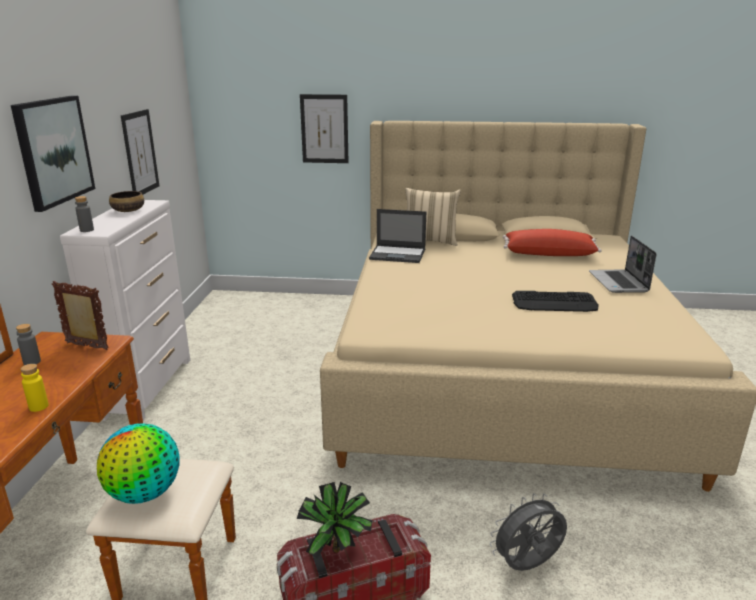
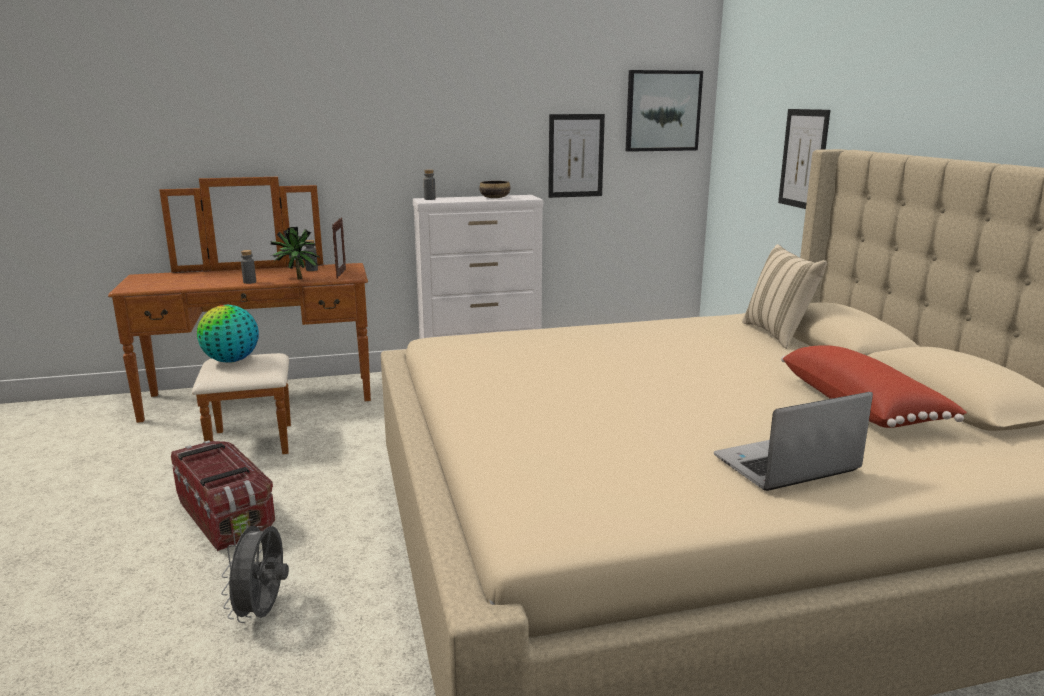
camera: 70 degrees right, 5 degrees down
picture [11,96,95,212] -> picture moved to [626,70,703,152]
yellow bottle [20,364,49,412] -> grey bottle [241,250,256,284]
potted plant [297,482,373,559] -> potted plant moved to [271,227,321,280]
laptop [369,209,426,263] -> none
grey fan [490,494,567,571] -> grey fan turned 135 degrees counterclockwise [221,519,289,623]
keyboard [512,291,599,312] -> none

